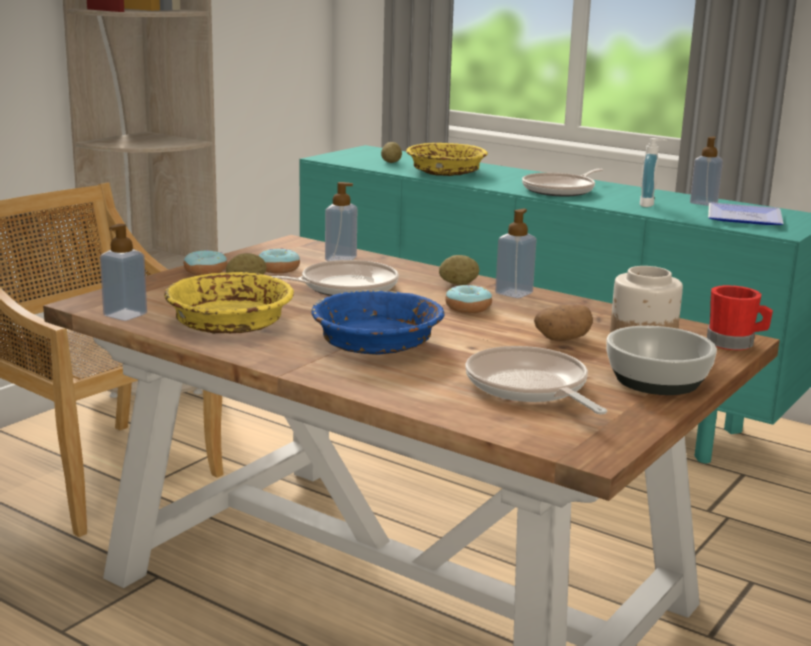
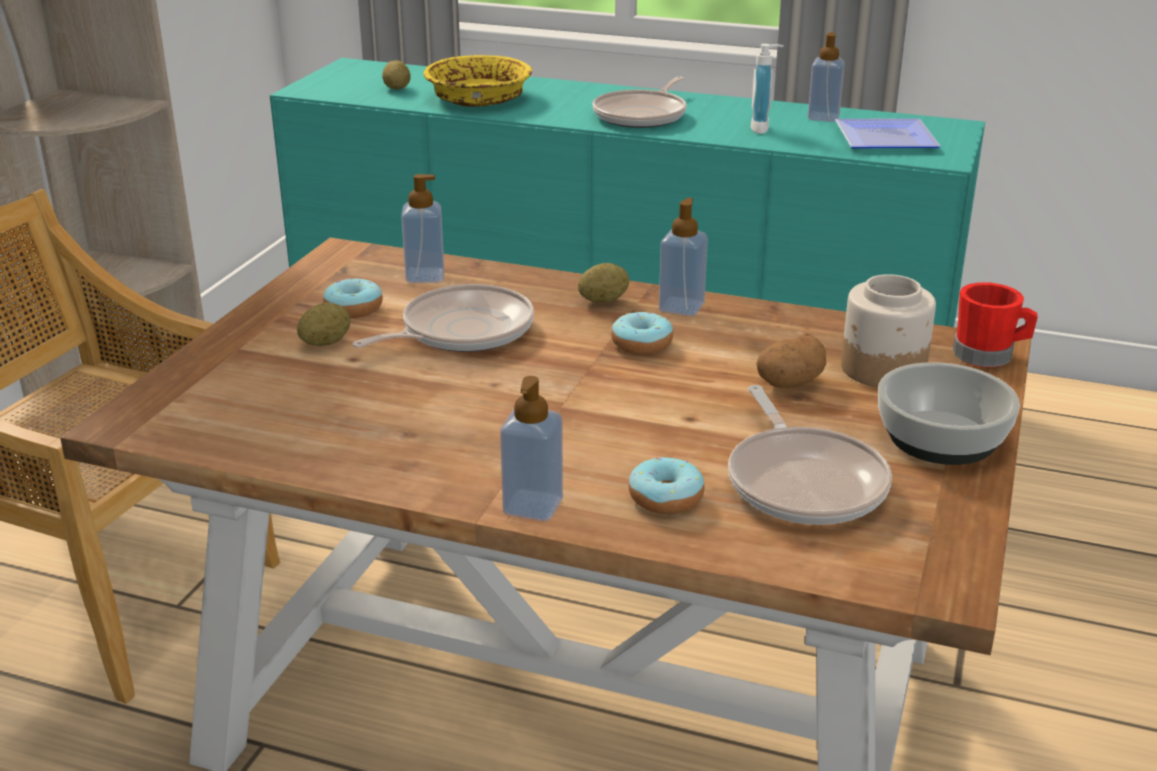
camera: 15 degrees left, 10 degrees up
soap dispenser [100,224,147,321] -> soap dispenser moved to [500,376,563,521]
yellow bowl [164,272,294,334] -> none
donut [184,250,227,275] -> donut moved to [629,457,705,514]
blue bowl [312,290,444,355] -> none
frying pan [465,346,607,414] -> frying pan turned 150 degrees counterclockwise [728,385,892,525]

